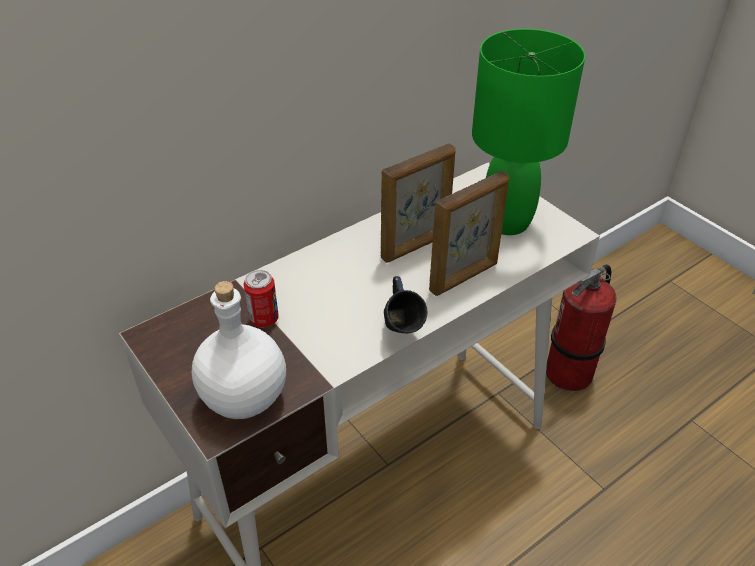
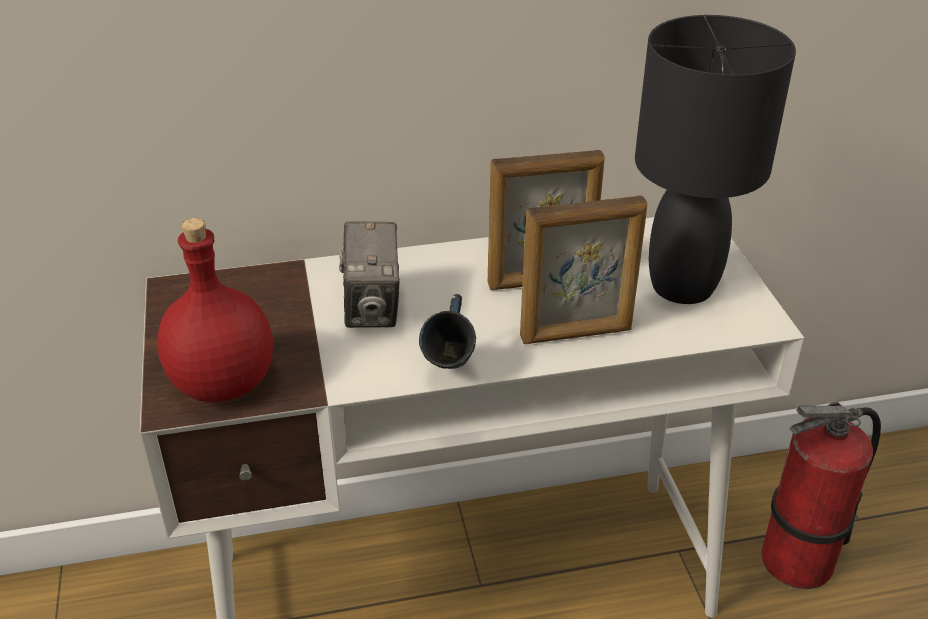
camera: 25 degrees right, 5 degrees down
white bottle [192,281,286,419] -> red bottle [157,218,273,402]
can [244,270,279,327] -> none
green table lamp [472,29,585,235] -> black table lamp [635,15,796,304]
none -> camera [339,221,400,328]

